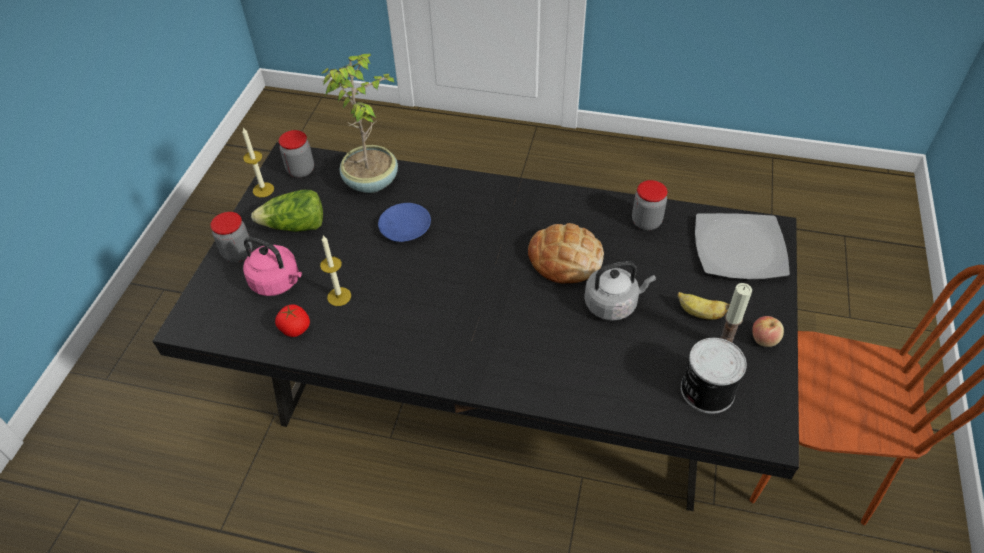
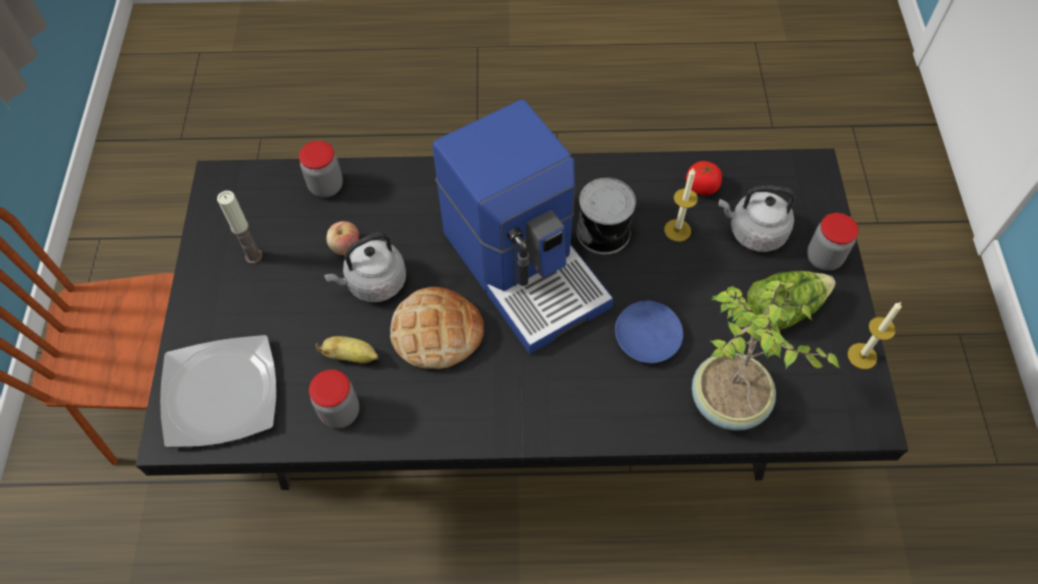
camera: 165 degrees right, 10 degrees up
pink kettle [243,237,302,296] -> grey kettle [719,185,795,252]
jar [279,130,314,178] -> jar moved to [299,141,343,198]
banana [678,292,730,320] -> banana moved to [315,336,378,363]
can [681,338,747,414] -> can moved to [577,178,636,254]
apple [752,316,784,347] -> apple moved to [326,221,359,255]
none -> coffee machine [433,100,613,354]

